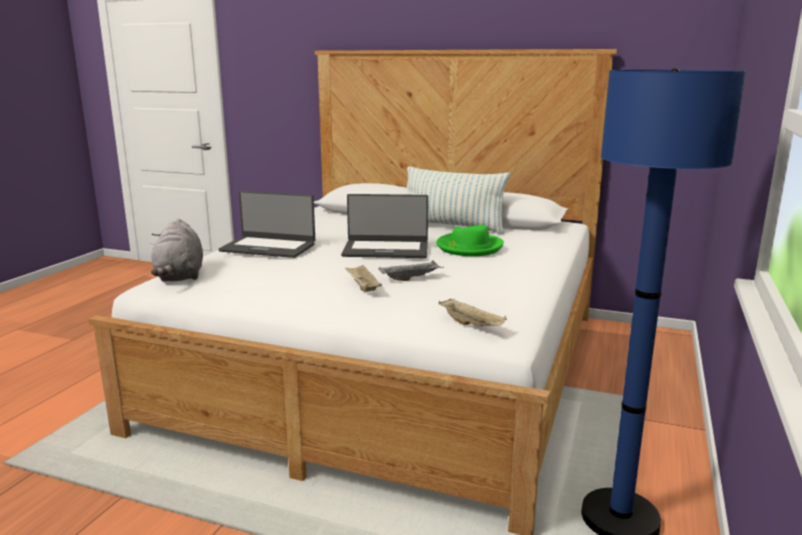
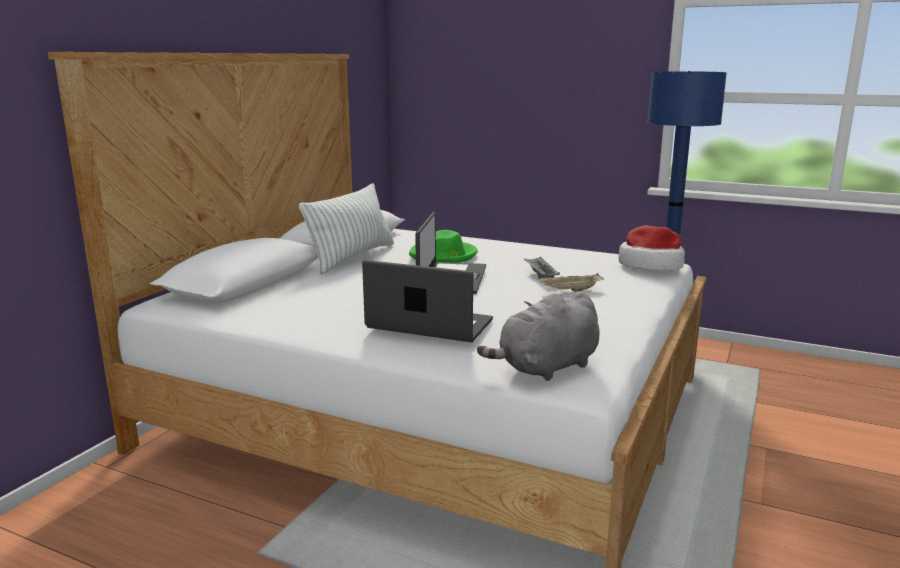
camera: 85 degrees left, 0 degrees up
grey plush toy [151,219,203,282] -> grey plush toy turned 150 degrees clockwise [477,292,600,381]
laptop [219,191,315,258] -> laptop turned 90 degrees counterclockwise [362,260,493,342]
beige tray [438,299,507,326] -> hat [618,225,685,271]

